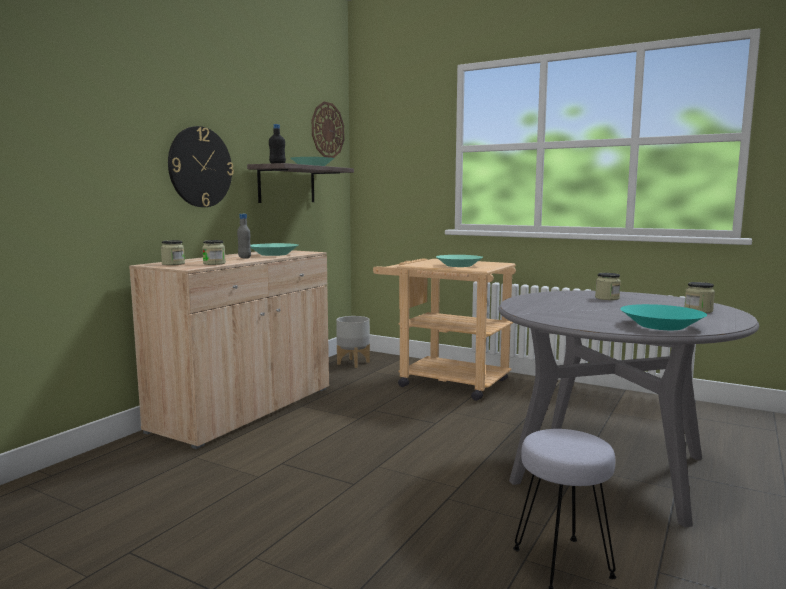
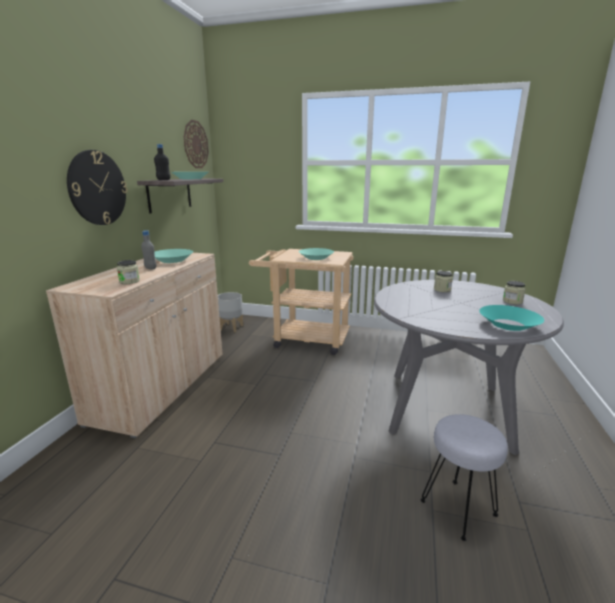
camera: 15 degrees left, 10 degrees up
jar [161,240,185,265] -> none

